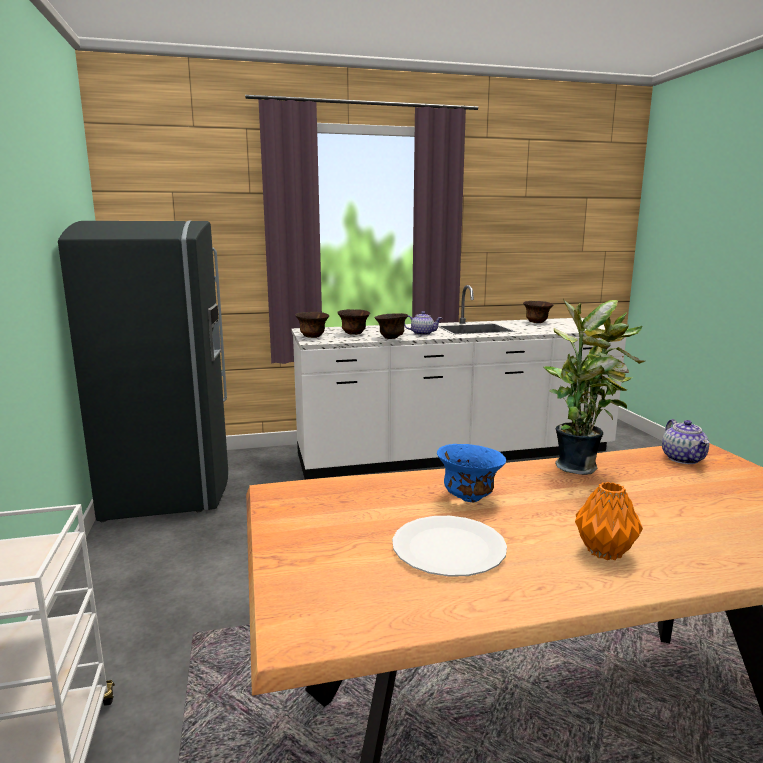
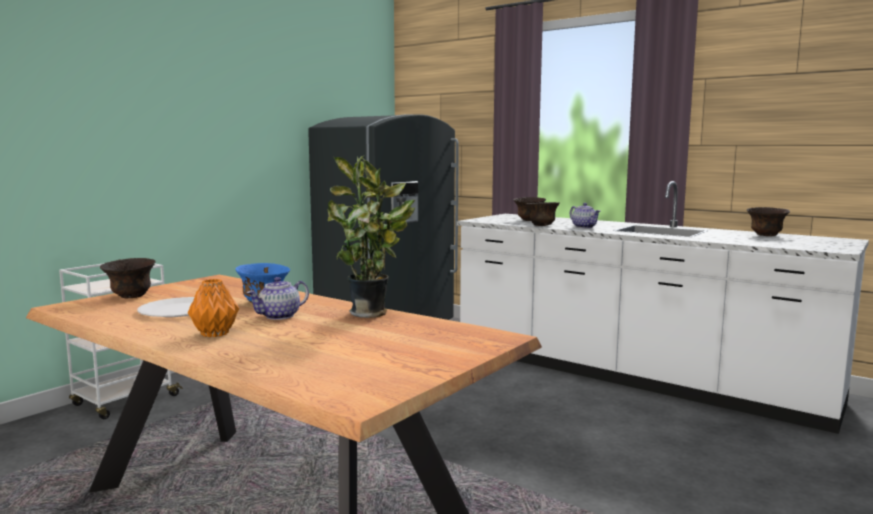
camera: 50 degrees right, 5 degrees down
brown bowl [295,312,329,338] -> brown bowl moved to [100,258,156,298]
teapot [662,419,709,464] -> teapot moved to [246,277,309,320]

